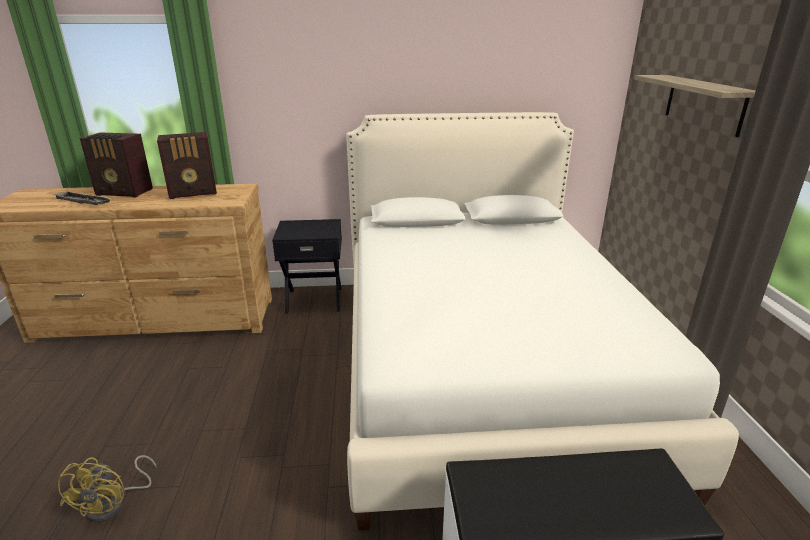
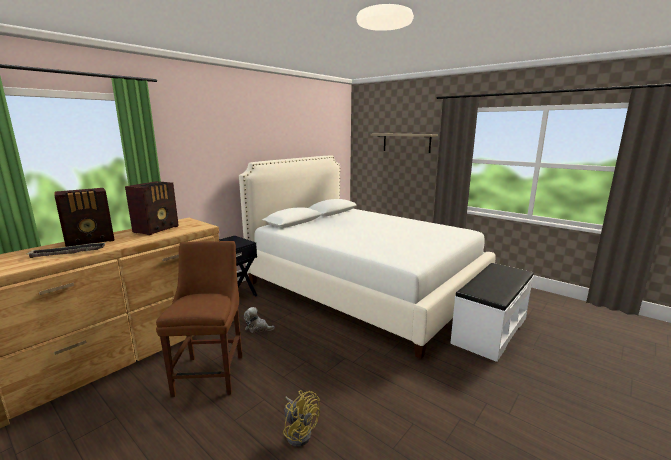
camera: 45 degrees left, 10 degrees down
none -> brown chair [156,241,242,397]
none -> plush toy [244,307,275,333]

